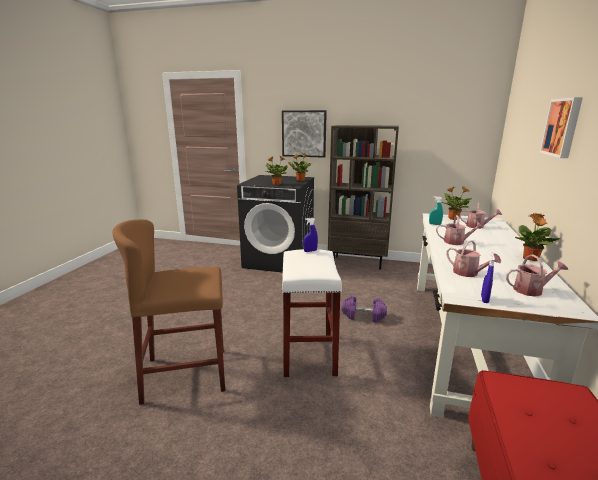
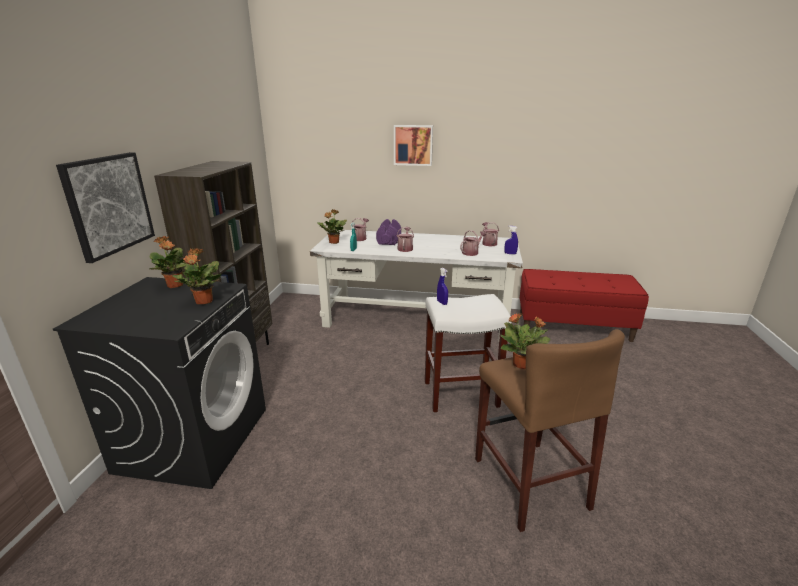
camera: 95 degrees left, 5 degrees up
purple dumbbell [342,295,387,322] -> purple dumbbell moved to [376,219,401,245]
potted plant [515,213,560,261] -> potted plant moved to [500,313,550,369]

